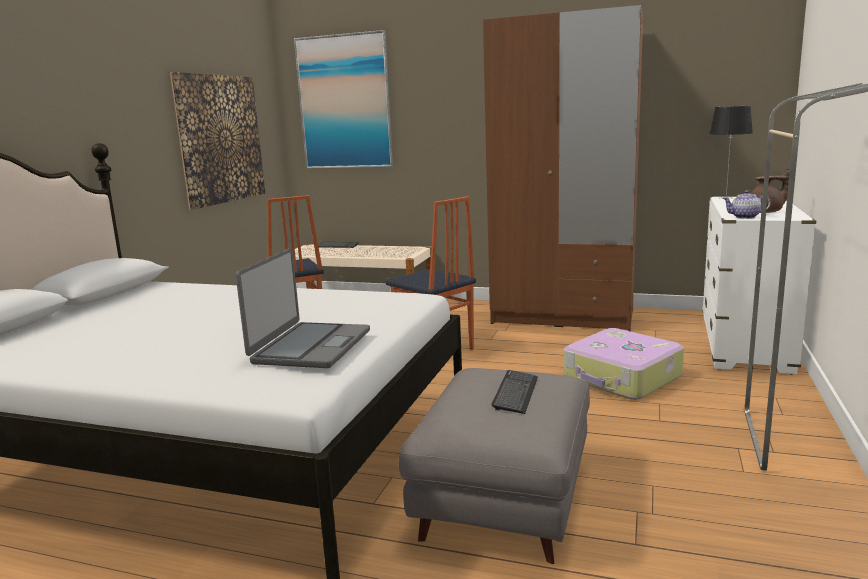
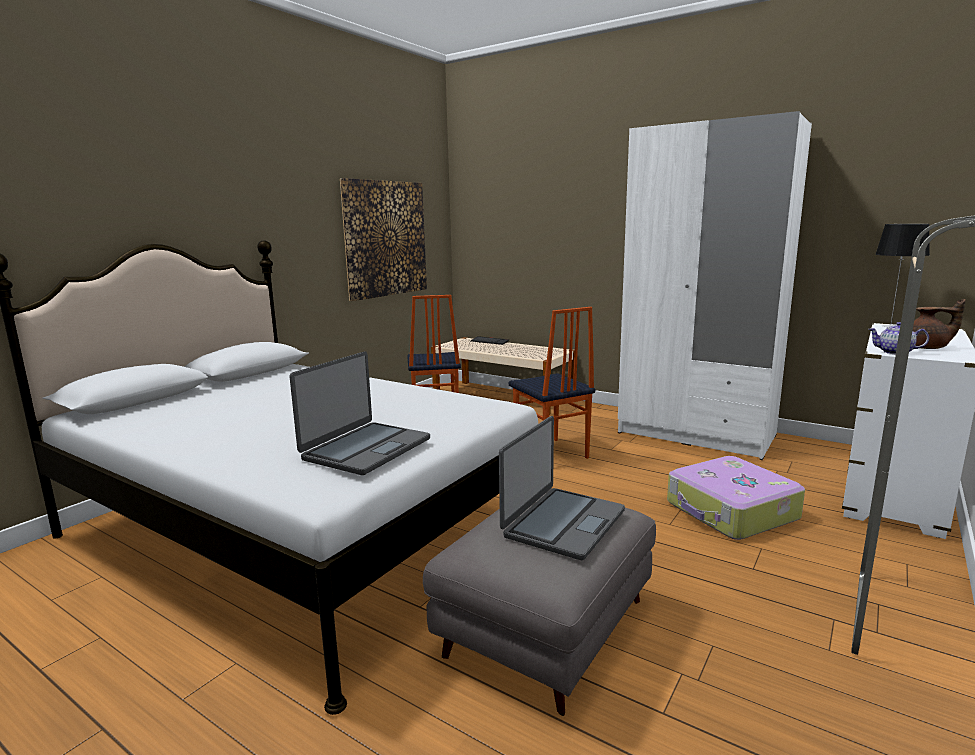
camera: 15 degrees right, 0 degrees up
picture [294,30,393,169] -> none
brown wardrobe [483,5,643,331] -> white wardrobe [618,111,812,460]
keyboard [491,370,538,414] -> laptop [499,416,625,560]

